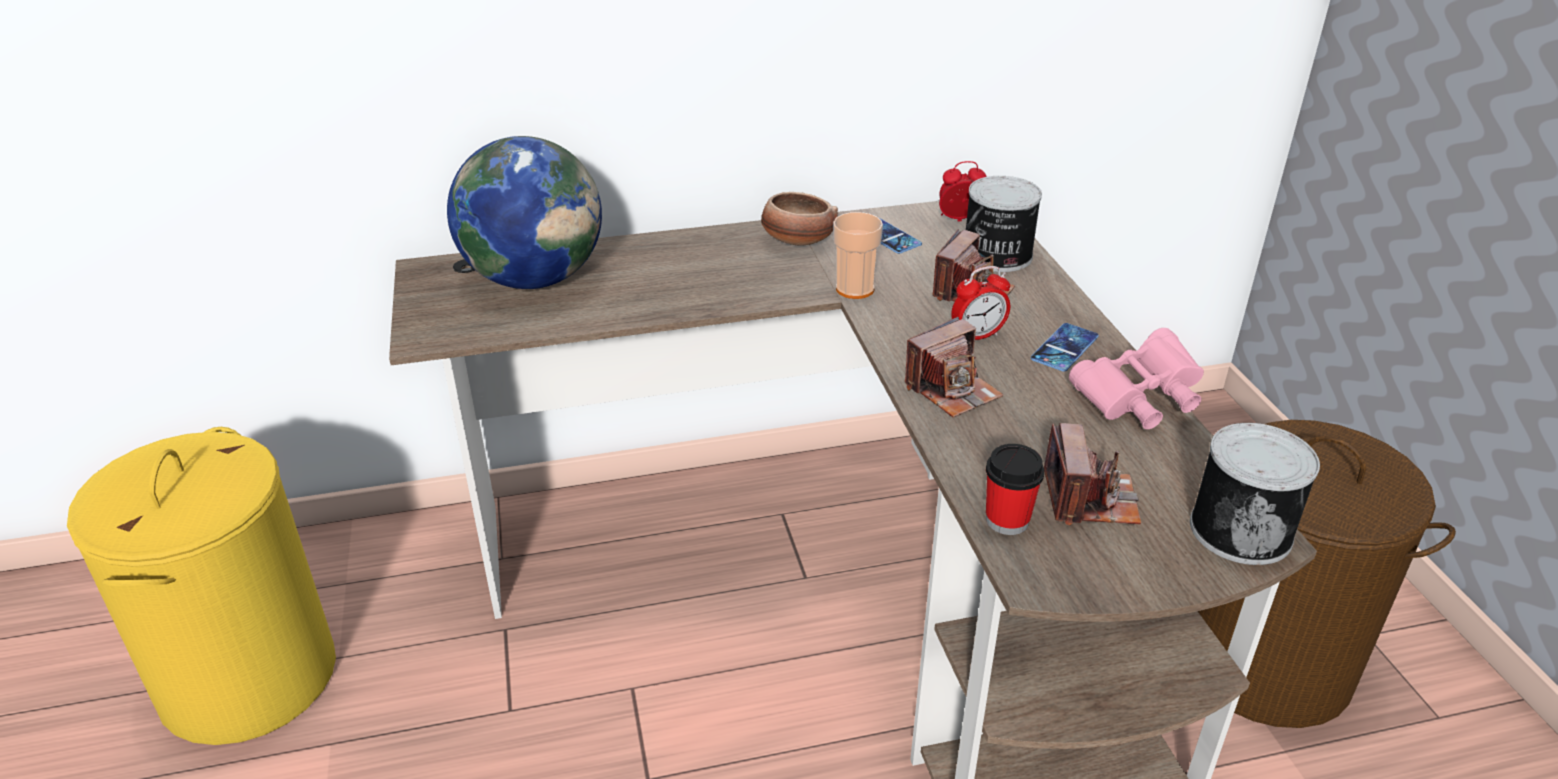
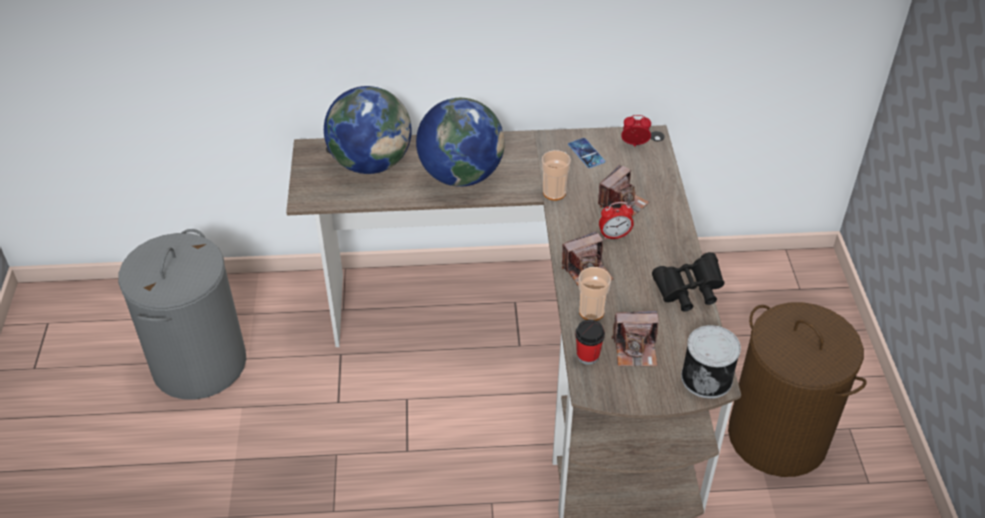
camera: 10 degrees right, 10 degrees up
yellow laundry basket [67,427,336,745] -> grey laundry basket [118,229,246,400]
bowl [761,192,838,246] -> none
can [966,176,1042,272] -> none
phone [1031,323,1099,372] -> none
camera [1044,423,1141,526] -> camera turned 75 degrees clockwise [612,311,659,366]
pink binoculars [1069,328,1204,430] -> black binoculars [652,252,725,311]
none -> globe [416,98,505,187]
none -> cup [578,267,611,321]

